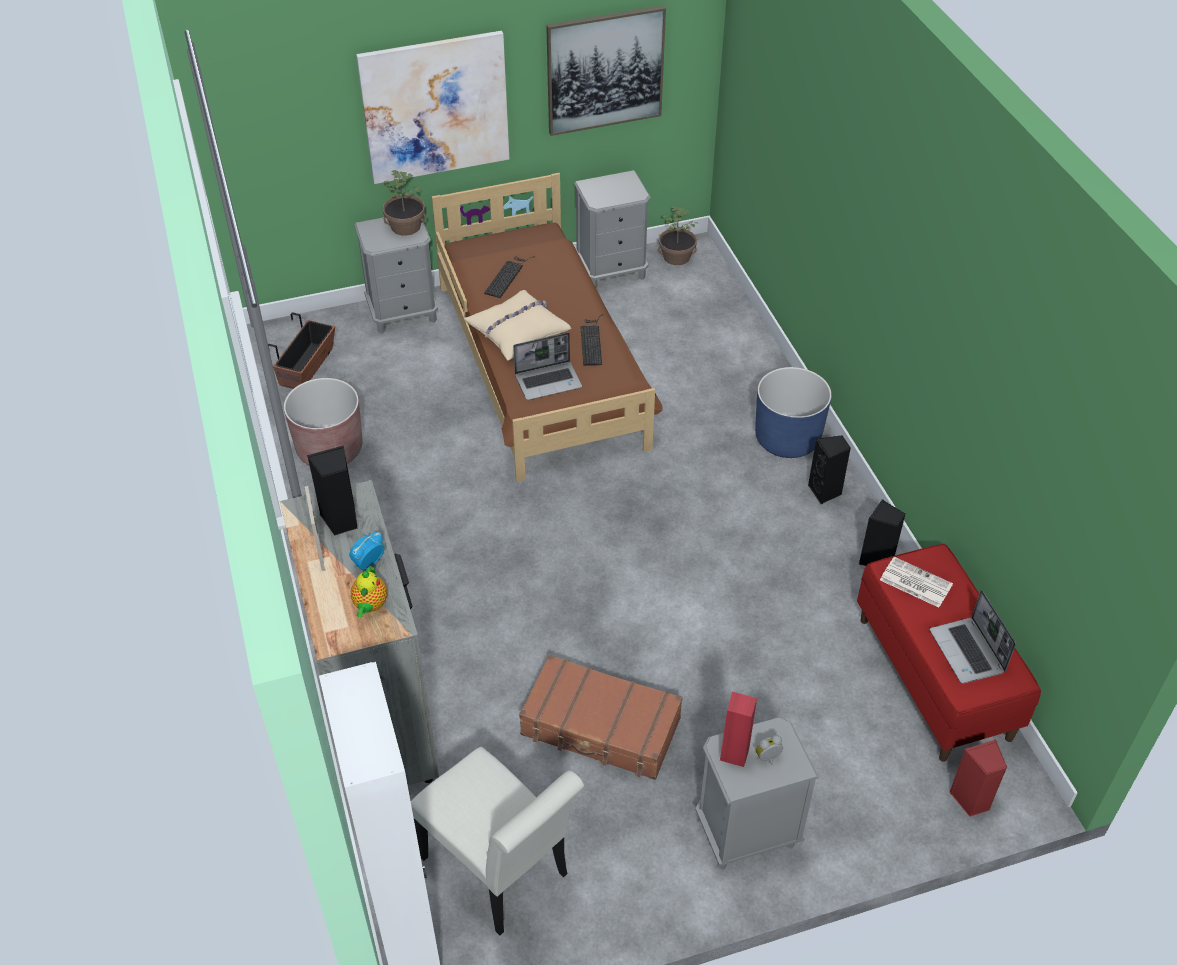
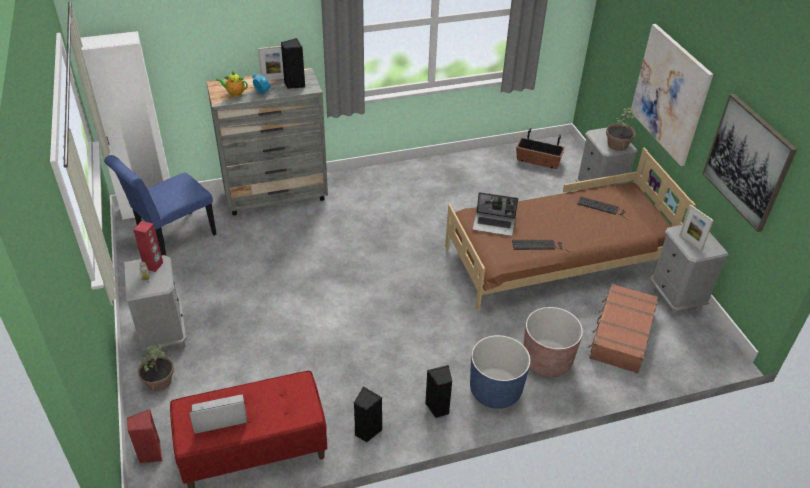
camera: 90 degrees right, 5 degrees down
brown planter [284,378,363,466] -> brown planter moved to [523,307,583,377]
white chair [411,747,584,935] -> blue chair [104,155,217,256]
beige pillow [464,290,572,360] -> none
laptop [513,332,582,400] -> laptop turned 60 degrees counterclockwise [473,192,518,236]
brown suitcase [519,655,682,780] -> brown suitcase moved to [588,284,658,373]
potted plant [658,206,698,265] -> potted plant moved to [138,344,174,391]
newspaper [880,557,953,608] -> none
none -> picture frame [680,205,714,251]

